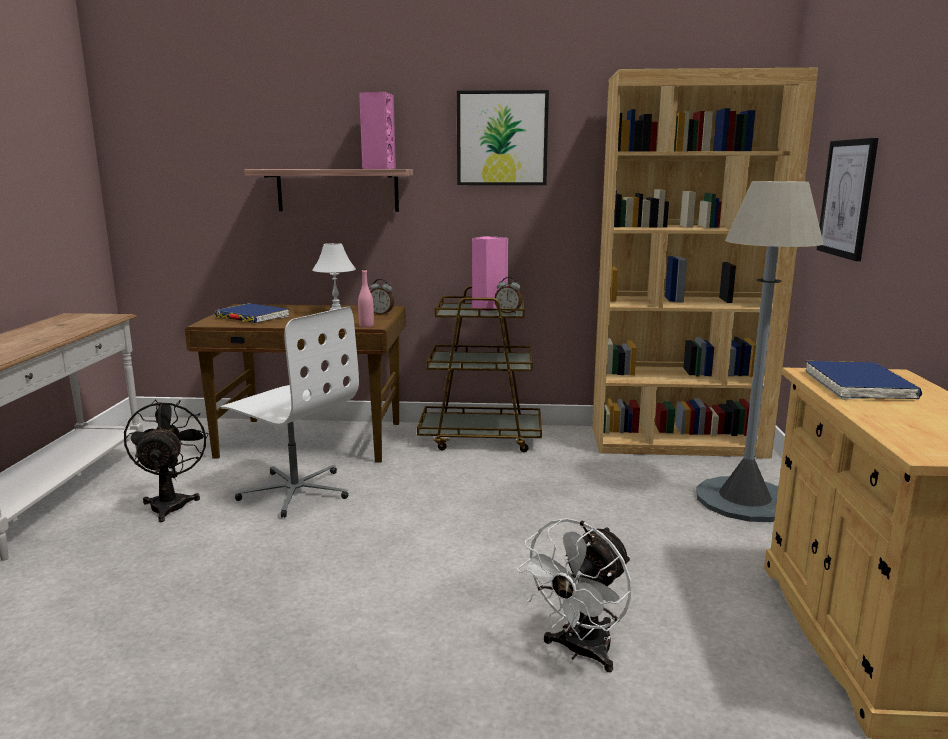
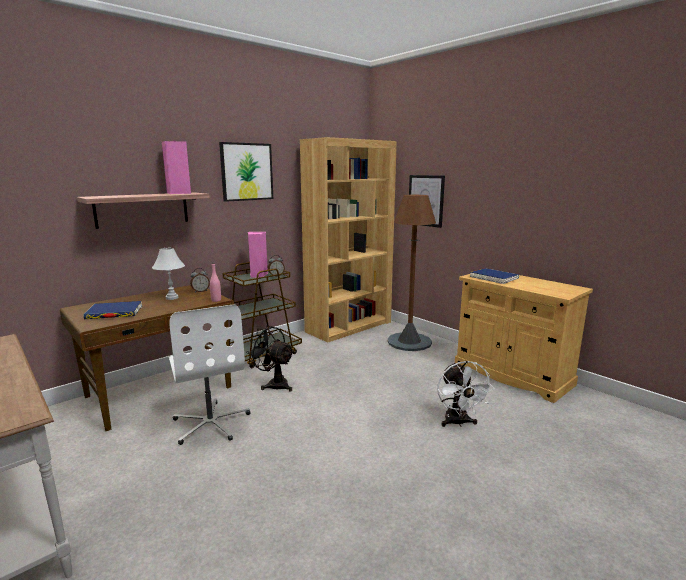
camera: 45 degrees left, 0 degrees up
black fan [124,400,208,522] -> black fan moved to [246,325,294,392]
white office chair [221,307,359,518] -> white office chair turned 75 degrees clockwise [169,304,250,445]
grey floor lamp [696,181,824,522] -> brown floor lamp [387,195,436,351]

